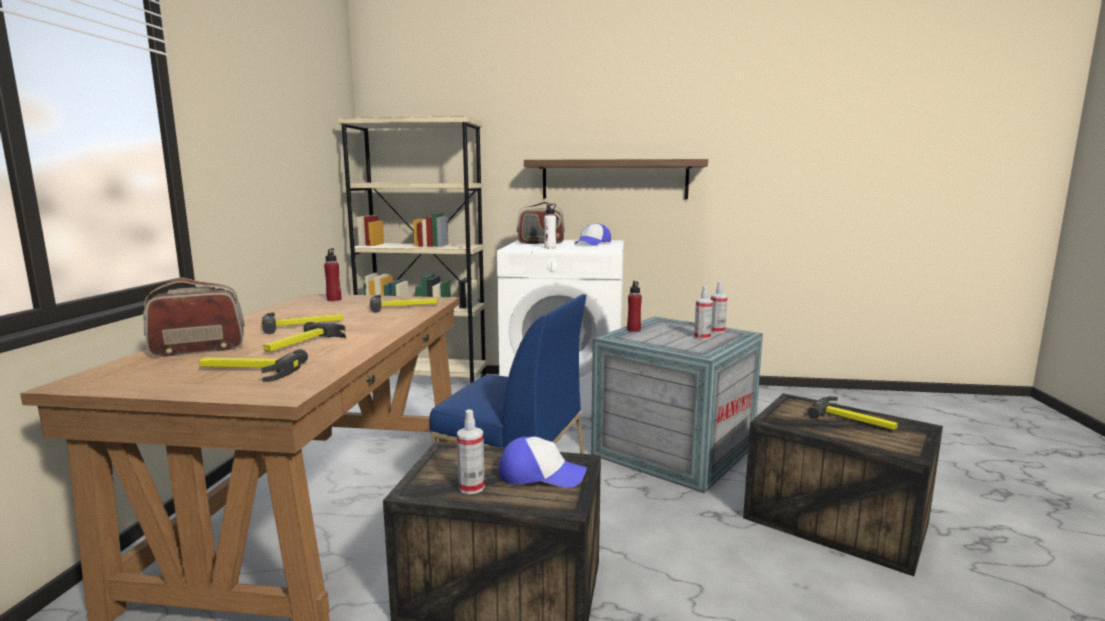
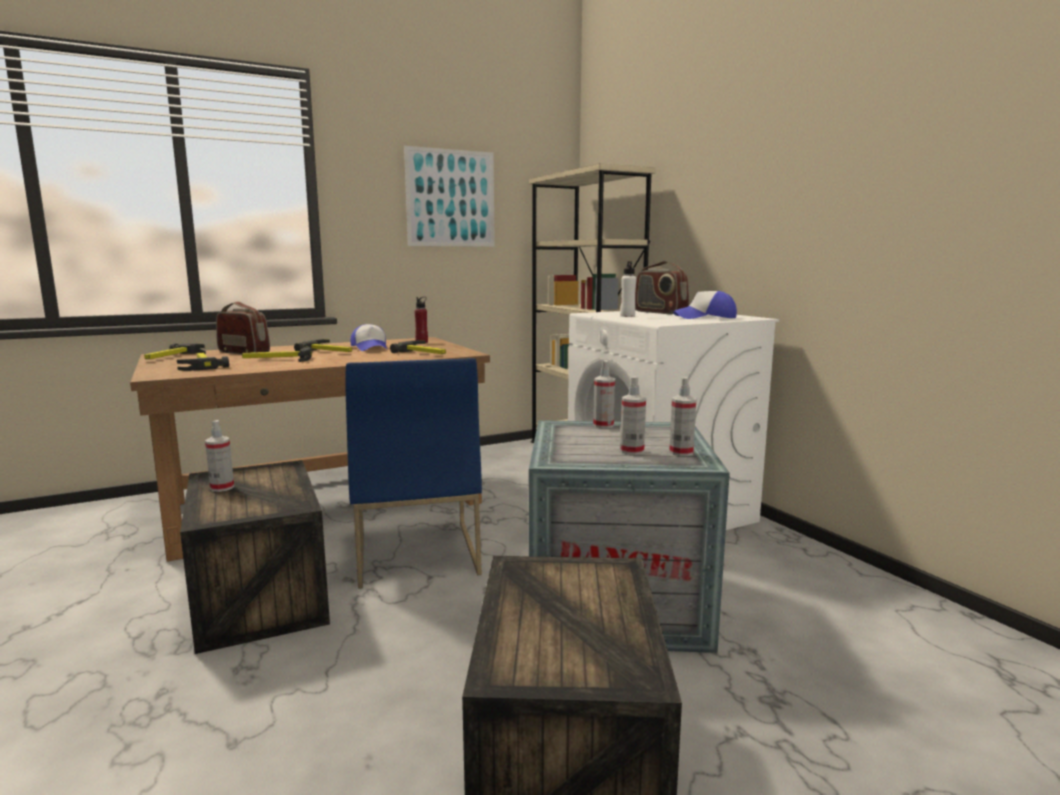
camera: 55 degrees right, 0 degrees up
cap [498,436,587,488] -> cap moved to [350,324,388,351]
shelf [524,159,708,199] -> none
red bottle [627,281,642,332] -> spray bottle [593,360,615,428]
hammer [808,396,898,430] -> hammer moved to [144,343,206,359]
none -> picture [404,146,495,247]

